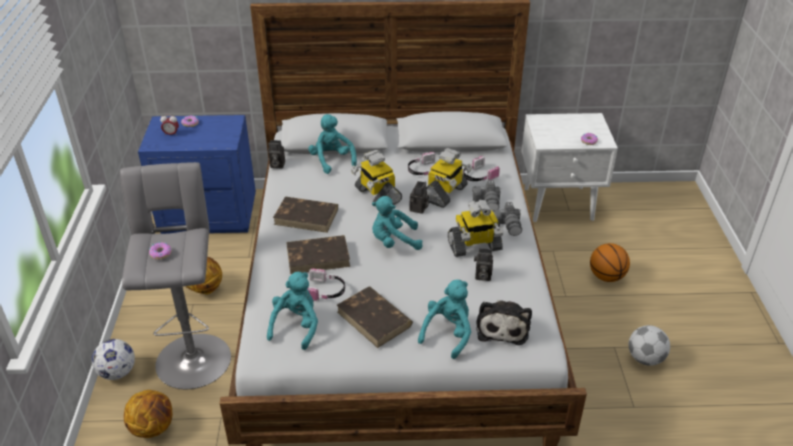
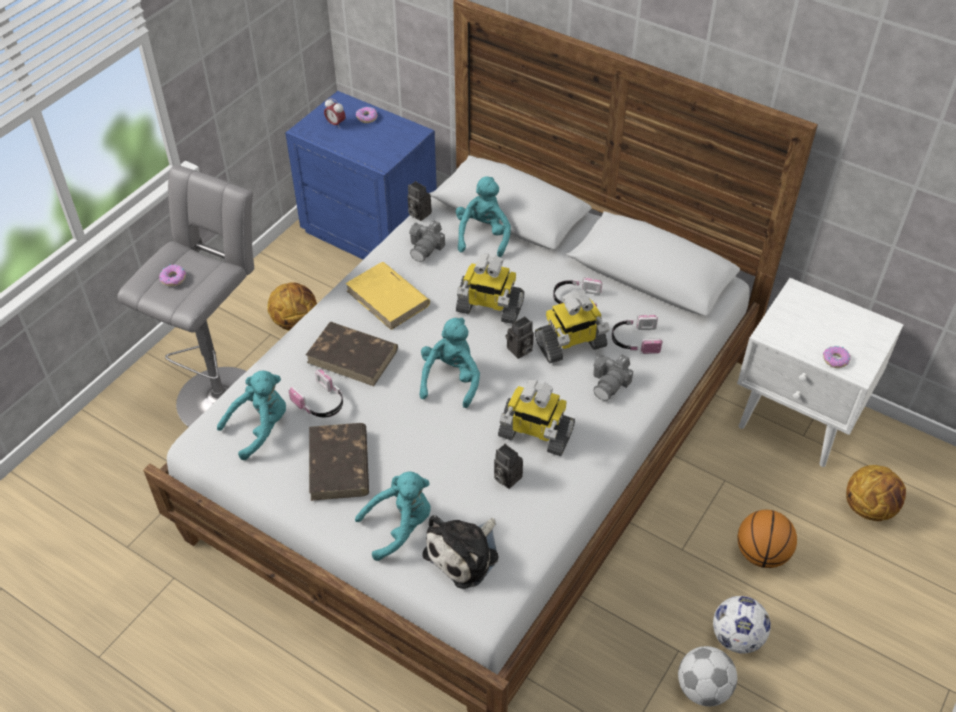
camera: 35 degrees right, 10 degrees up
football [92,339,135,380] -> football moved to [713,596,771,654]
basketball [124,390,172,438] -> basketball moved to [846,465,906,521]
brown book [273,197,338,233] -> yellow book [346,262,430,330]
toy robot [351,150,402,205] -> toy robot turned 75 degrees counterclockwise [456,254,524,324]
turquoise plush toy [372,196,423,250] -> turquoise plush toy turned 75 degrees clockwise [420,318,480,408]
camera [492,202,522,236] -> camera moved to [409,220,445,262]

